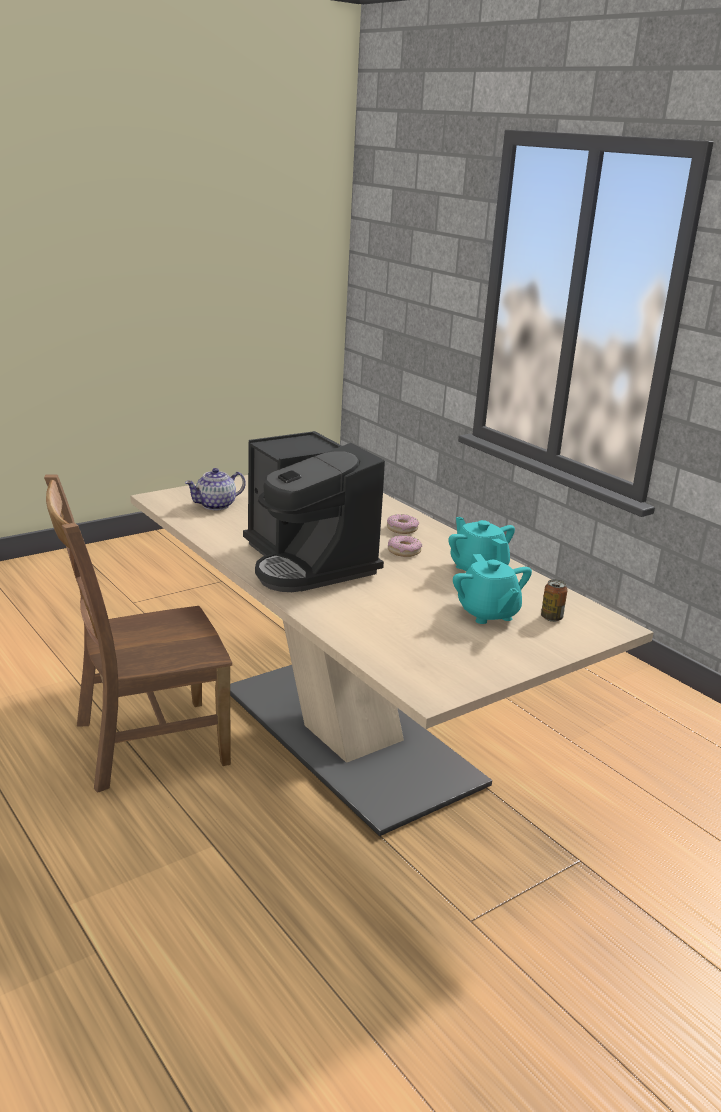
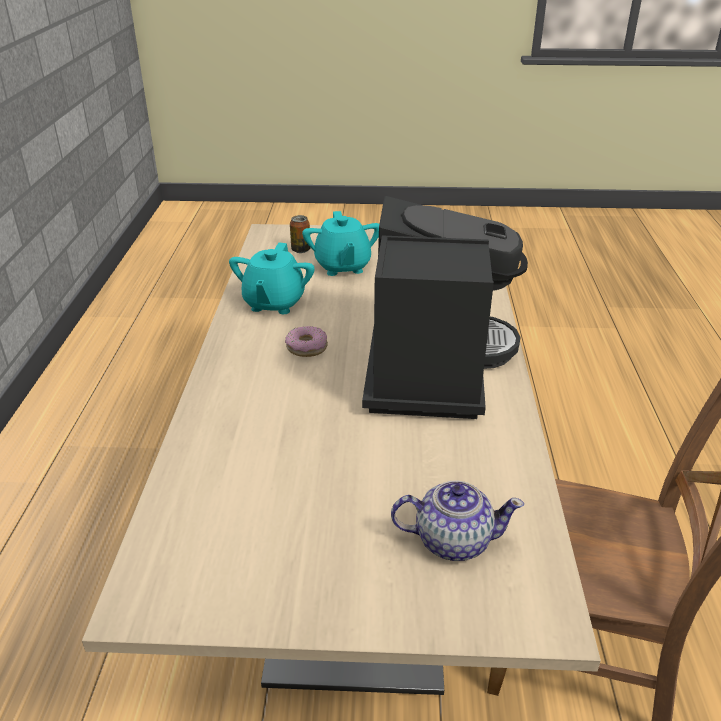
camera: 140 degrees left, 10 degrees up
donut [387,514,419,534] -> none
turquoise teapot [453,554,532,624] -> turquoise teapot turned 150 degrees clockwise [302,211,379,276]

